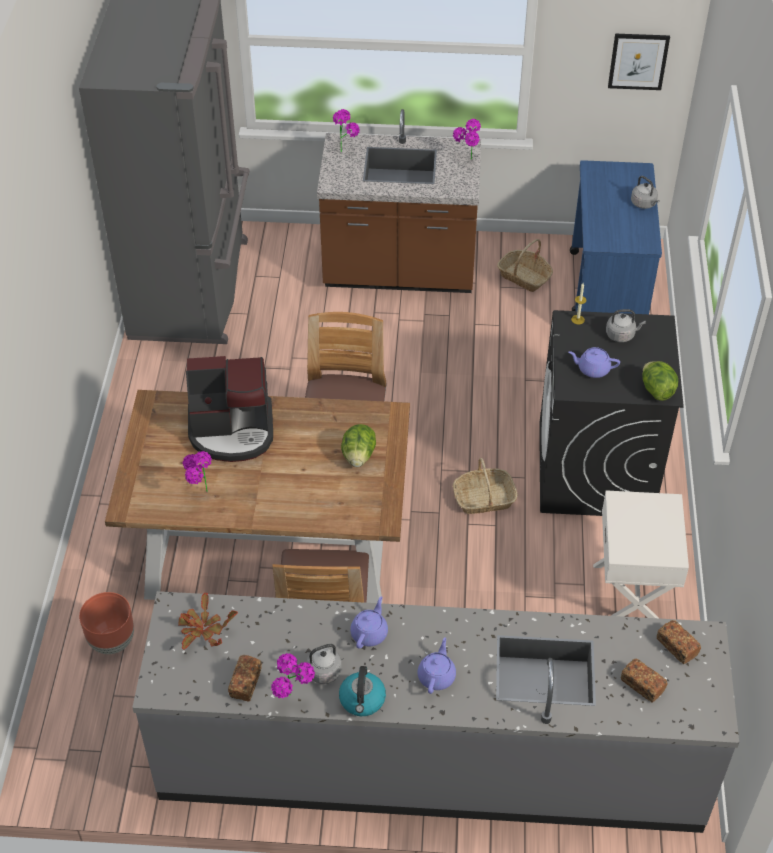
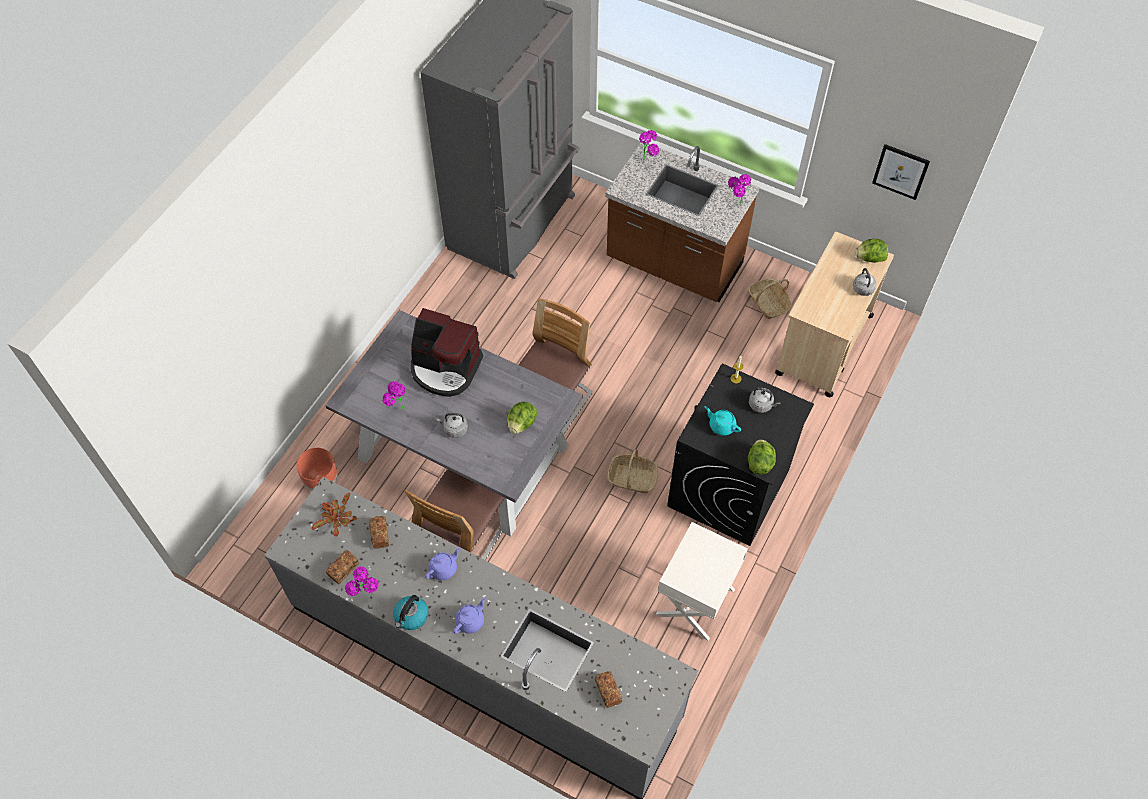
camera: 25 degrees right, 10 degrees up
brown dining table [105,390,410,603] -> grey dining table [325,310,583,536]
grey kettle [297,644,342,684] -> grey kettle moved to [436,413,468,438]
purple teapot [568,347,620,378] -> turquoise teapot [705,406,741,436]
blue cart [570,160,662,314] -> beige cart [775,232,894,397]
bread [657,620,701,664] -> bread moved to [369,516,389,549]
none -> lettuce [855,239,888,263]

